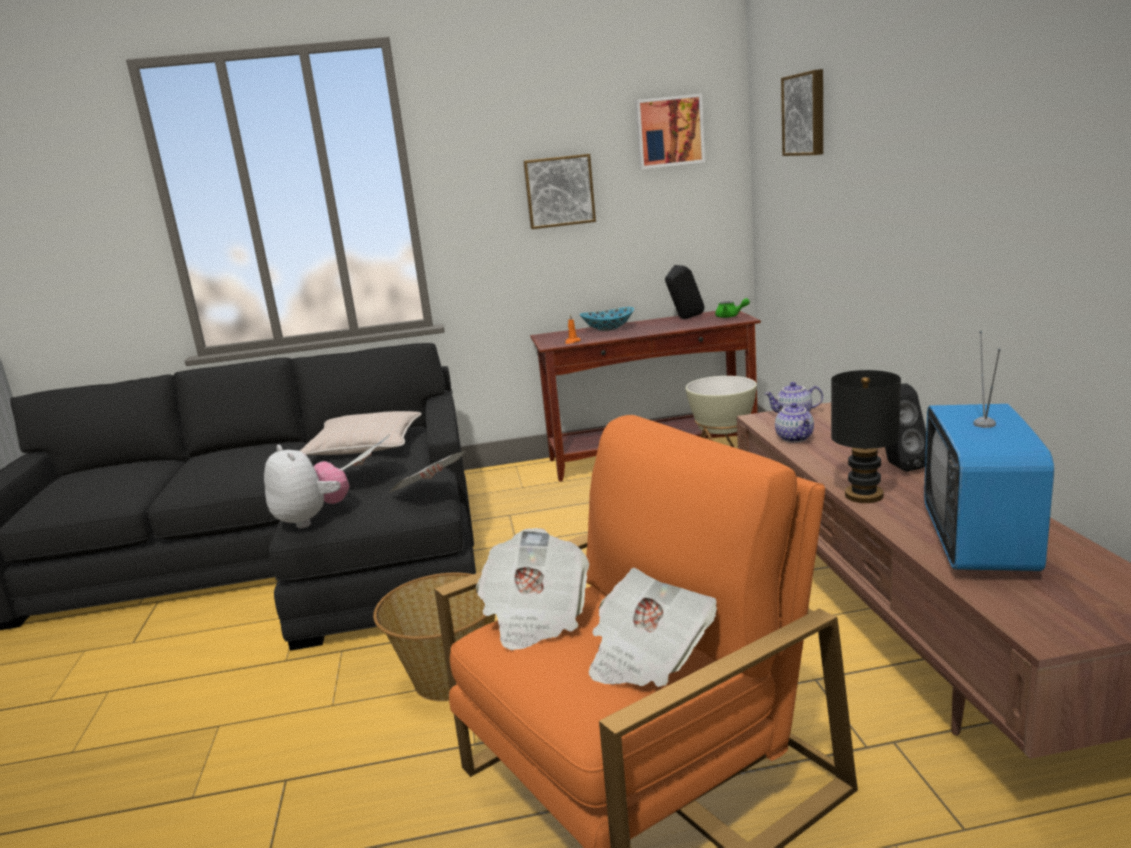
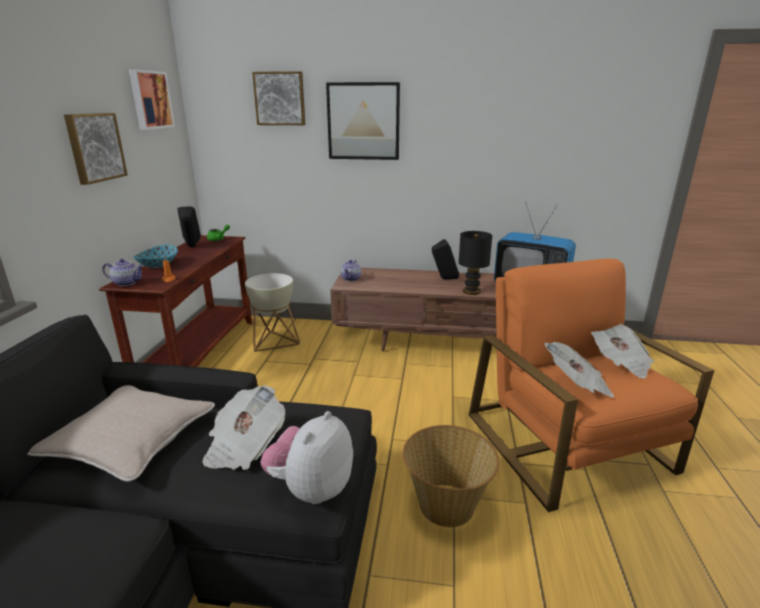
camera: 75 degrees left, 5 degrees up
plush toy [264,445,349,528] -> plush toy turned 45 degrees counterclockwise [260,411,353,504]
newspaper [390,451,465,492] -> none
teapot [775,403,814,443] -> teapot moved to [102,259,144,286]
none -> picture [326,82,400,160]

